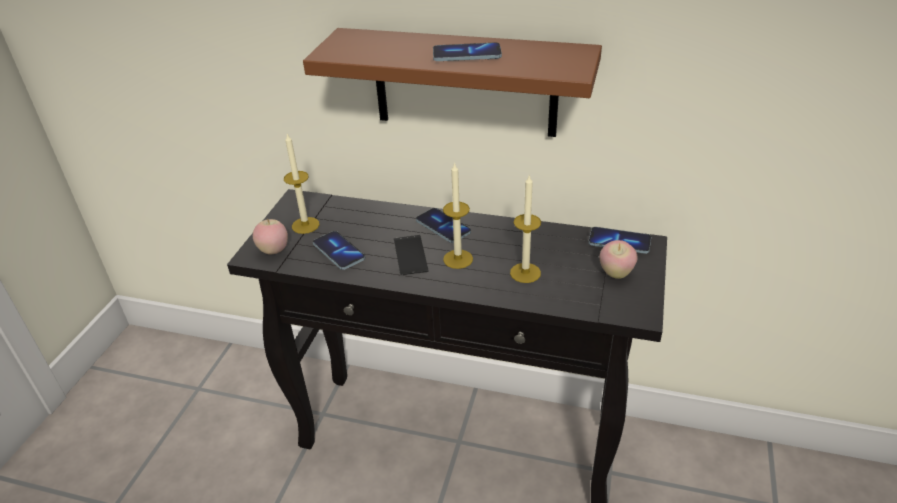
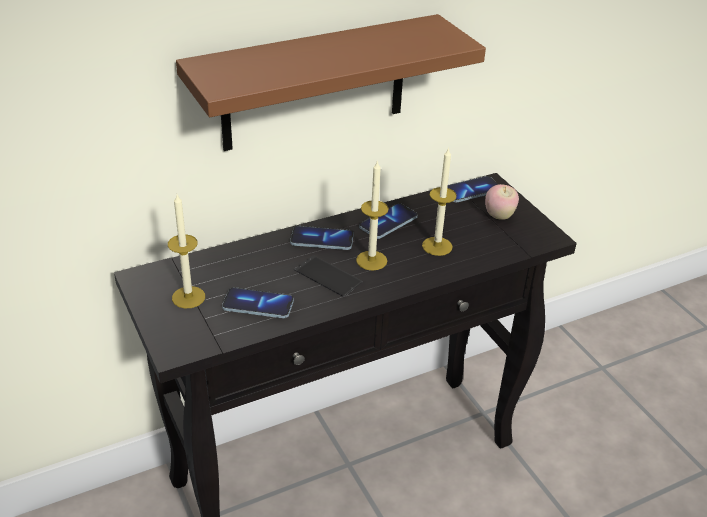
camera: 45 degrees left, 0 degrees up
apple [253,219,288,254] -> none
phone [433,42,502,61] -> phone moved to [359,203,418,239]

